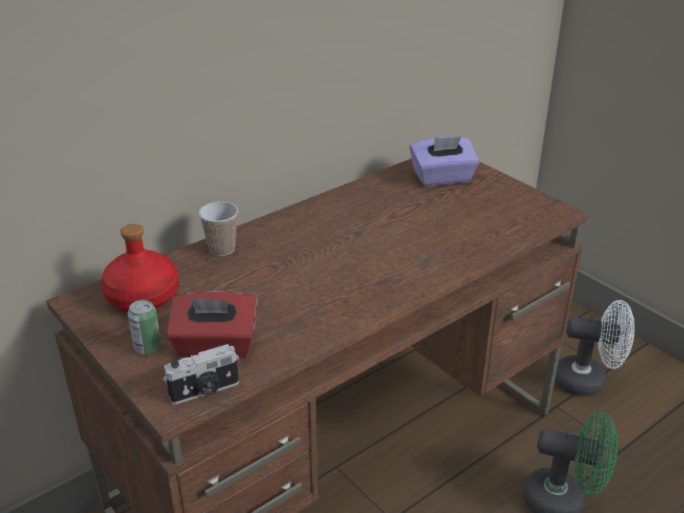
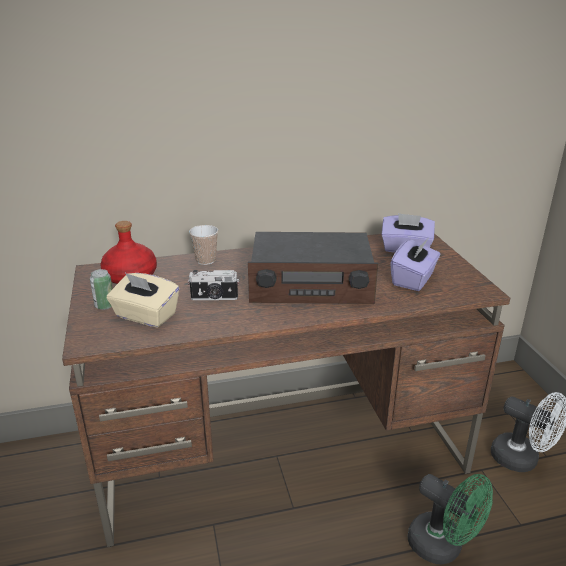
camera: 25 degrees right, 5 degrees down
camera [163,344,239,405] -> camera moved to [188,270,239,300]
red tissue box [167,291,258,358] -> beige tissue box [107,273,179,327]
none -> radio [248,232,378,304]
none -> purple tissue box [390,239,441,291]

